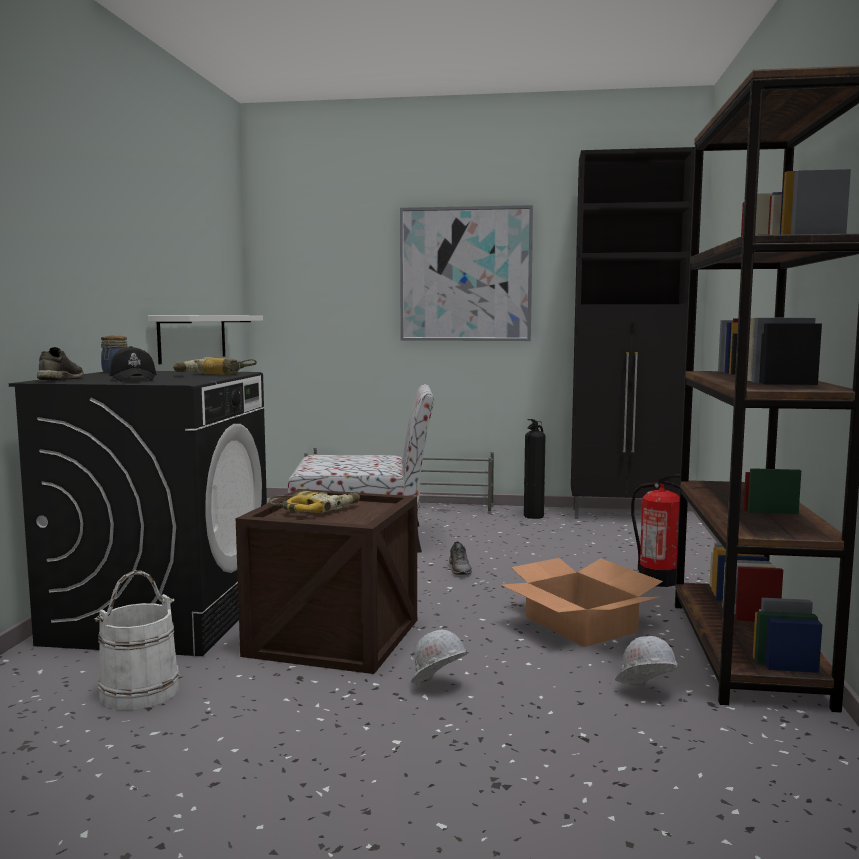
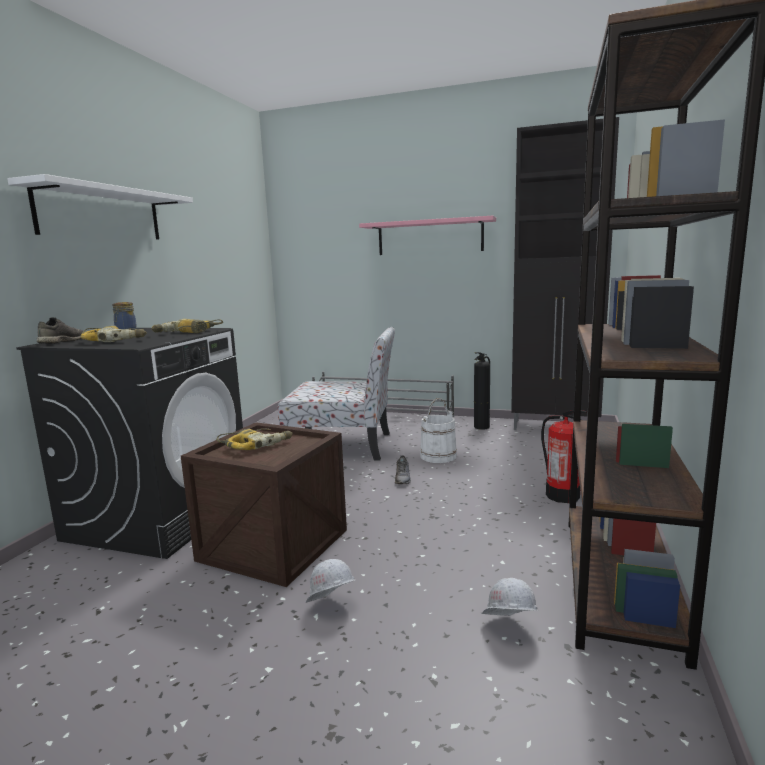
camera: 10 degrees right, 5 degrees up
white bucket [94,571,179,710] -> white bucket moved to [420,398,457,463]
black cap [109,346,157,382] -> power drill [80,326,147,342]
white shelf [148,315,263,364] -> white shelf moved to [7,174,193,239]
picture [400,205,533,341] -> pink shelf [359,216,496,255]
cardboard box [501,558,663,647] -> none

